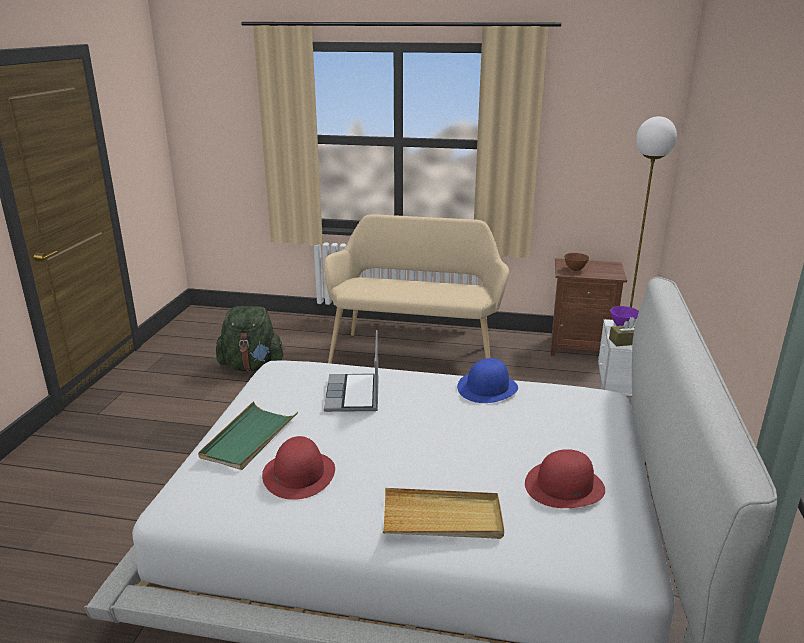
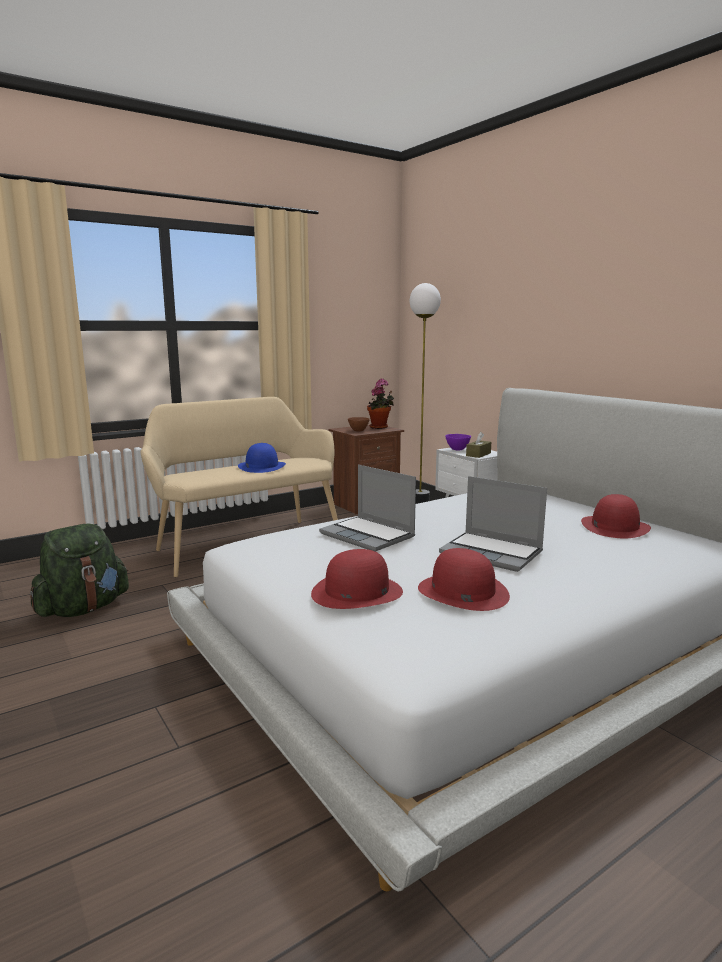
camera: 45 degrees left, 10 degrees down
green tray [198,401,298,470] -> red hat [311,549,403,609]
beige tray [383,488,504,539] -> none
blue hat [457,358,518,403] -> blue hat moved to [238,443,286,473]
none -> potted plant [367,378,394,429]
none -> laptop [439,476,547,572]

